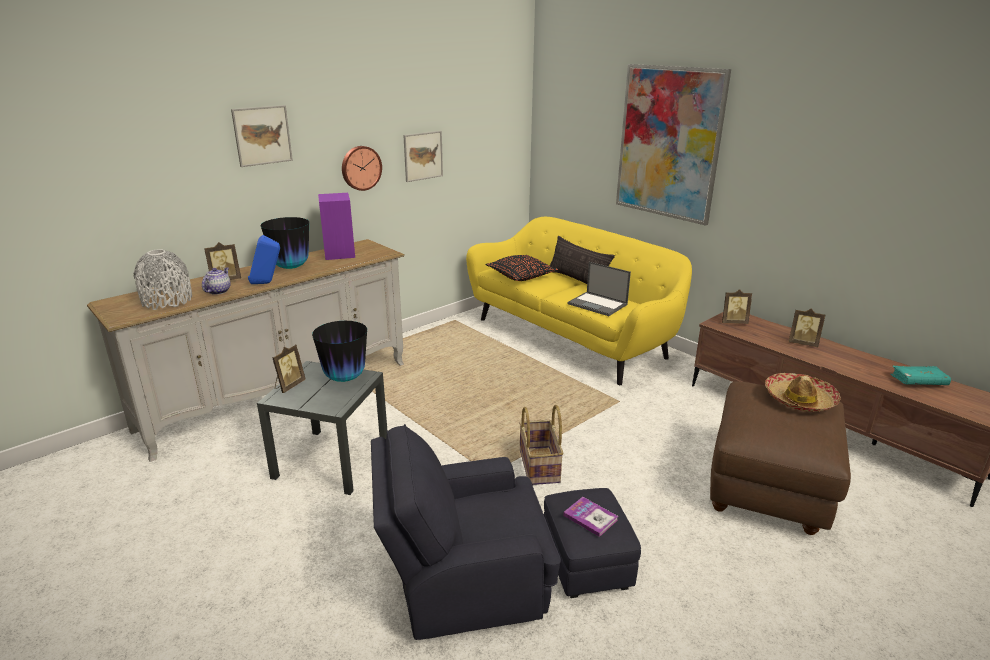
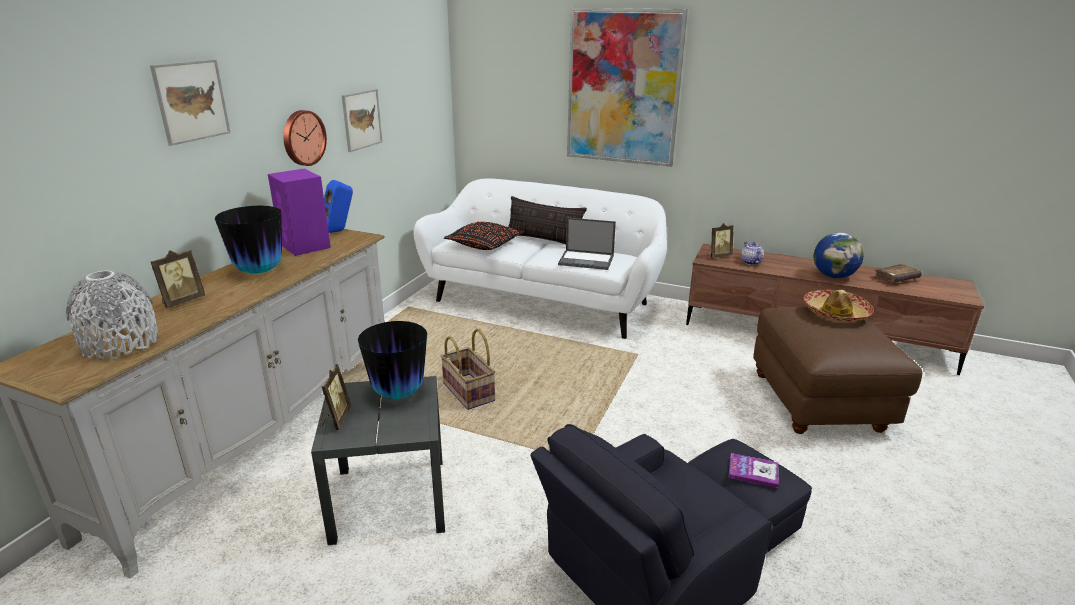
camera: 25 degrees left, 0 degrees up
teapot [202,268,230,295] -> teapot moved to [741,242,764,265]
blue speaker [248,235,280,284] -> blue speaker moved to [324,180,353,233]
yellow sofa [466,217,692,385] -> white sofa [413,178,667,339]
basket [519,405,564,485] -> basket moved to [441,329,495,410]
picture frame [789,309,826,347] -> none
turquoise book [890,366,951,385] -> brown book [873,264,922,283]
none -> globe [813,233,864,278]

